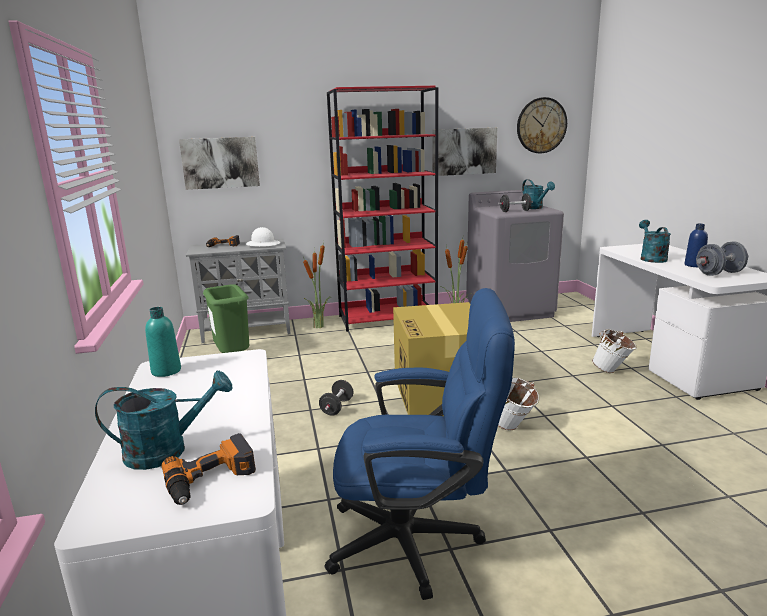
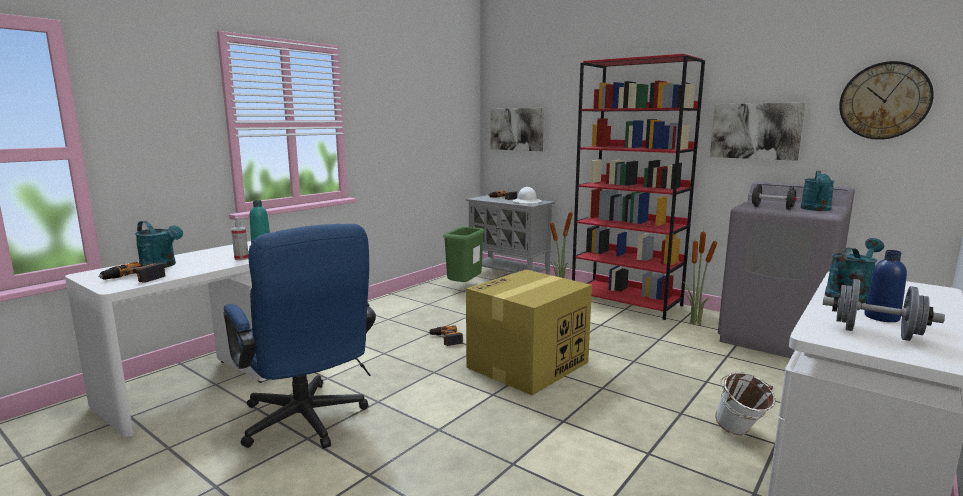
camera: 50 degrees right, 5 degrees down
black dumbbell [319,380,353,416] -> power drill [428,325,463,346]
white bucket [498,377,539,430] -> none
none -> spray bottle [231,217,248,260]

